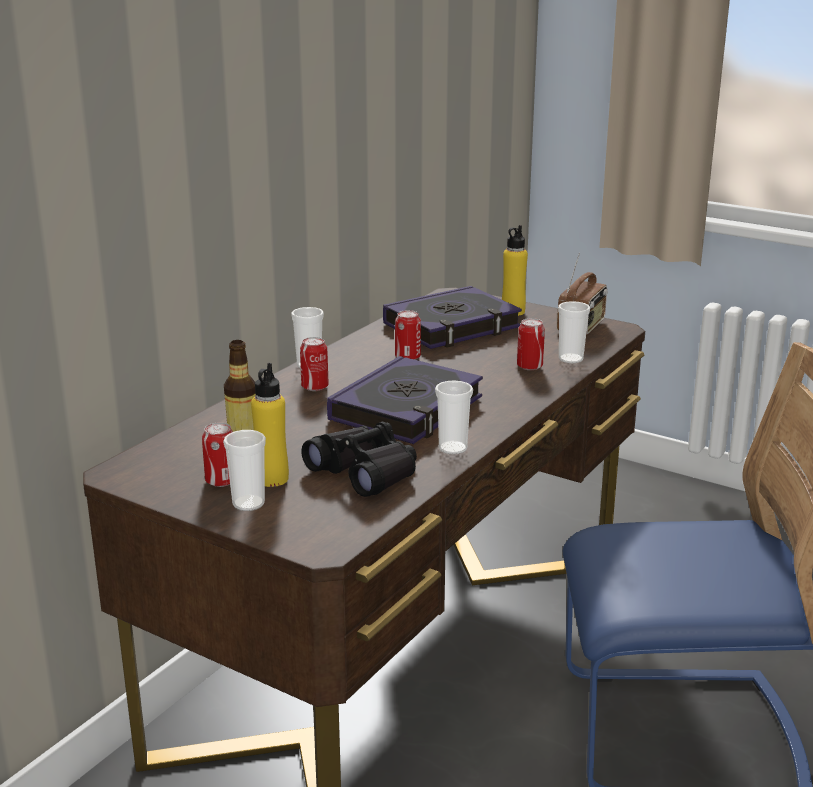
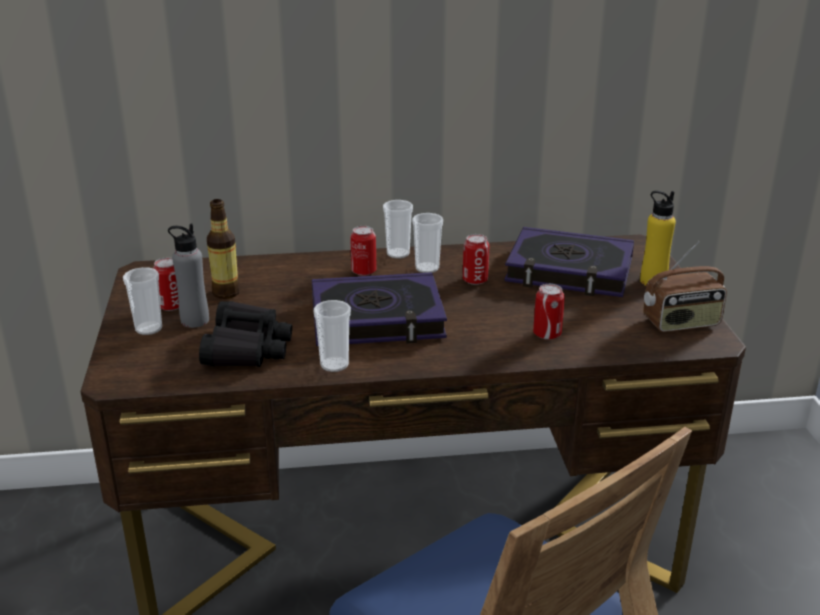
camera: 50 degrees right, 5 degrees up
yellow bottle [251,363,289,487] -> grey bottle [168,224,209,328]
cup [558,301,590,363] -> cup moved to [412,213,443,273]

